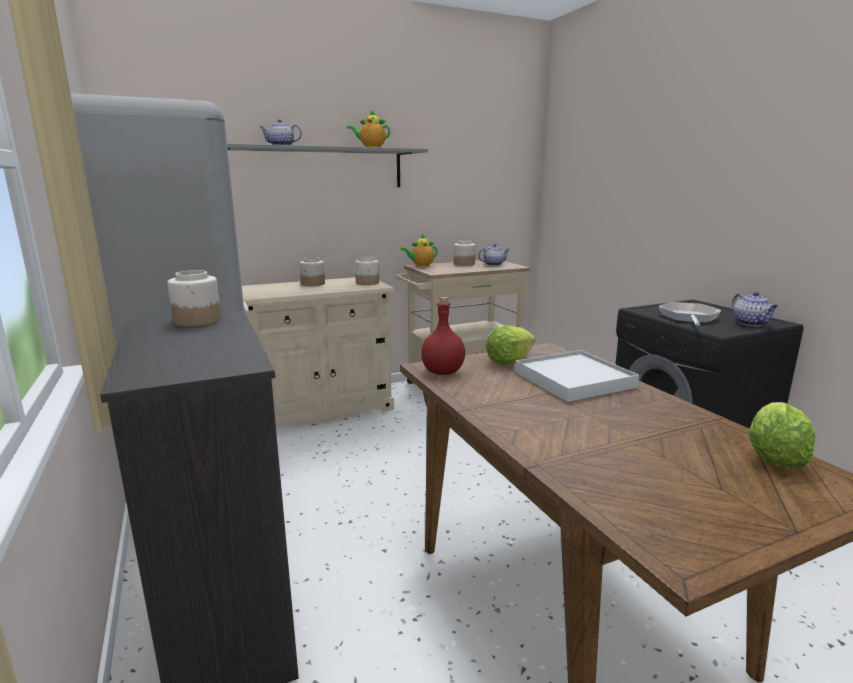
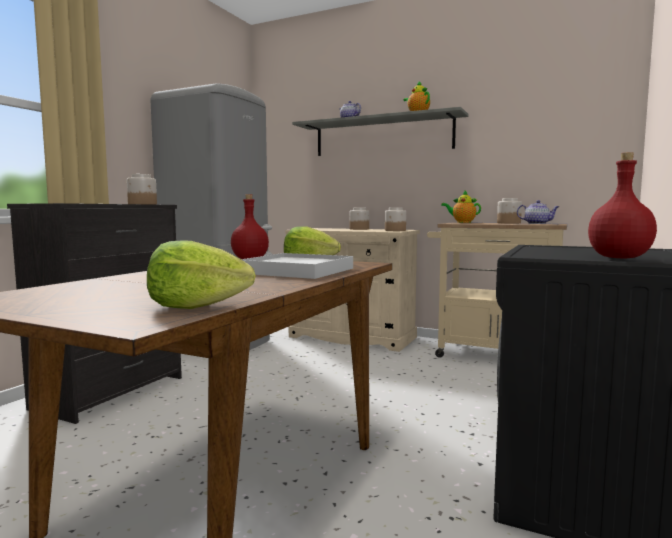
camera: 50 degrees right, 10 degrees down
frying pan [659,302,721,326] -> none
teapot [732,291,778,326] -> red bottle [588,152,657,259]

